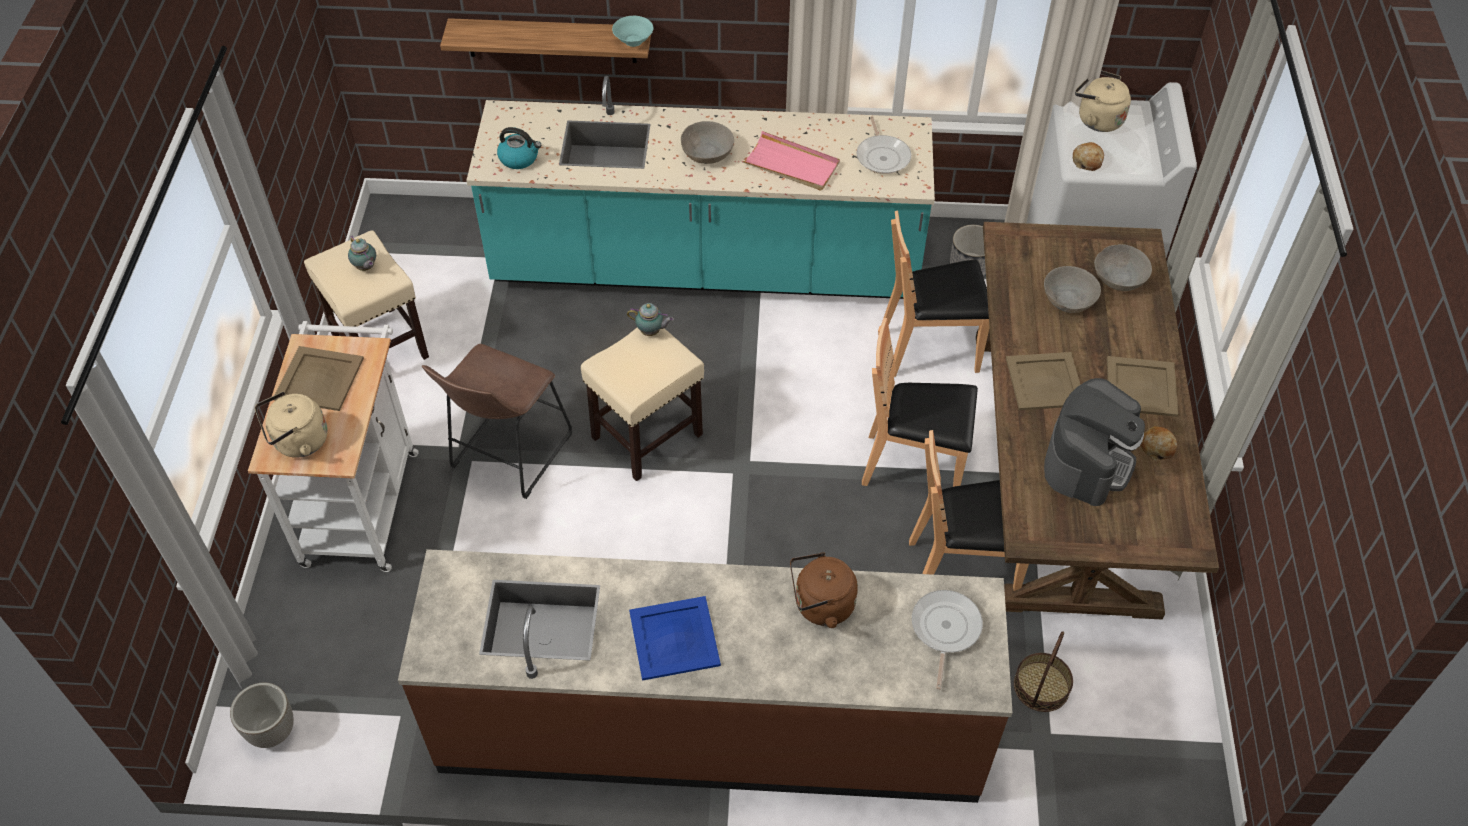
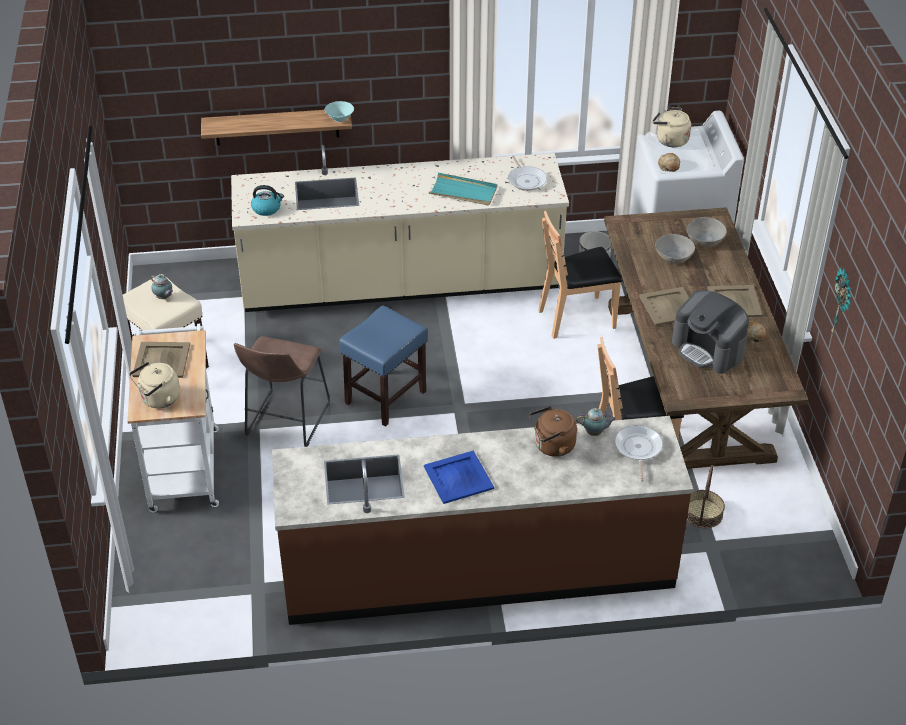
camera: 10 degrees left, 10 degrees down
planter [230,682,294,748] -> none
turquoise counter [466,76,935,299] -> beige counter [231,145,569,312]
beige stool [581,328,704,481] -> blue stool [339,306,428,427]
teapot [627,303,674,336] -> teapot moved to [576,408,616,436]
grey bowl [681,121,734,164] -> none
pink tray [742,131,840,191] -> turquoise tray [429,173,497,206]
brown chair [862,318,978,487] -> none
coffee machine [1044,378,1145,506] -> coffee machine turned 120 degrees clockwise [672,290,749,374]
none -> wall clock [831,267,851,335]

